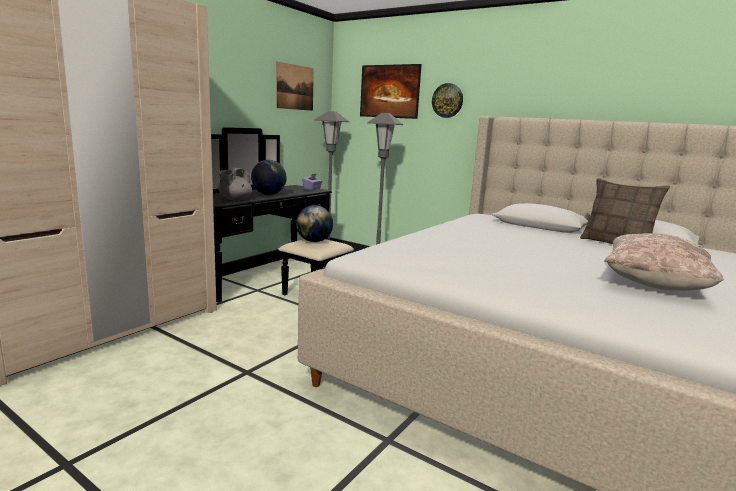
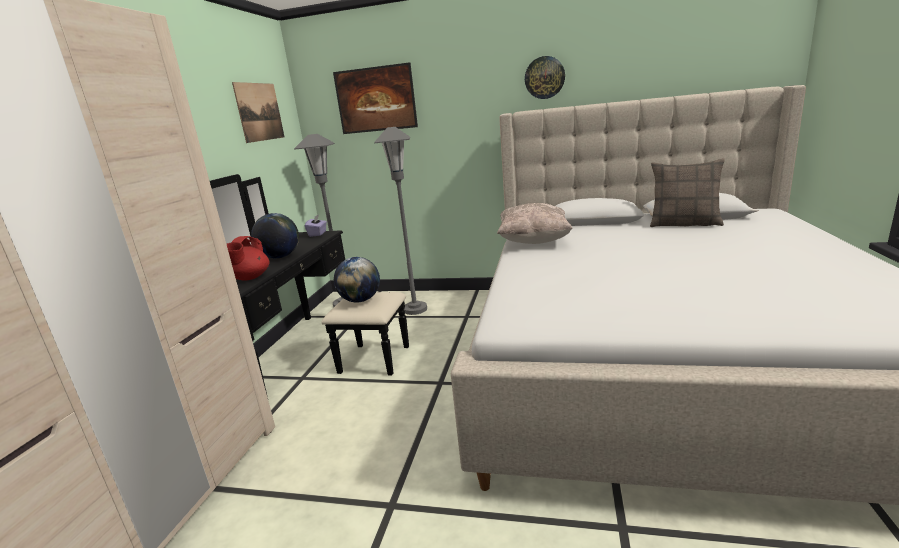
camera: 20 degrees left, 5 degrees up
grey teapot [218,168,252,201] -> red teapot [227,236,270,281]
wall clock [432,83,463,118] -> wall clock moved to [525,56,565,99]
beige pillow [604,233,724,291] -> beige pillow moved to [497,203,573,244]

